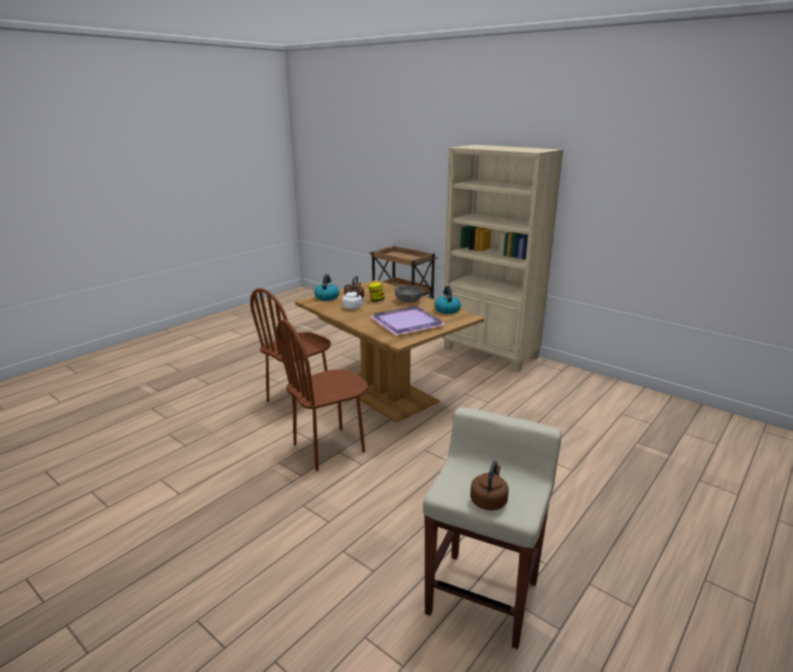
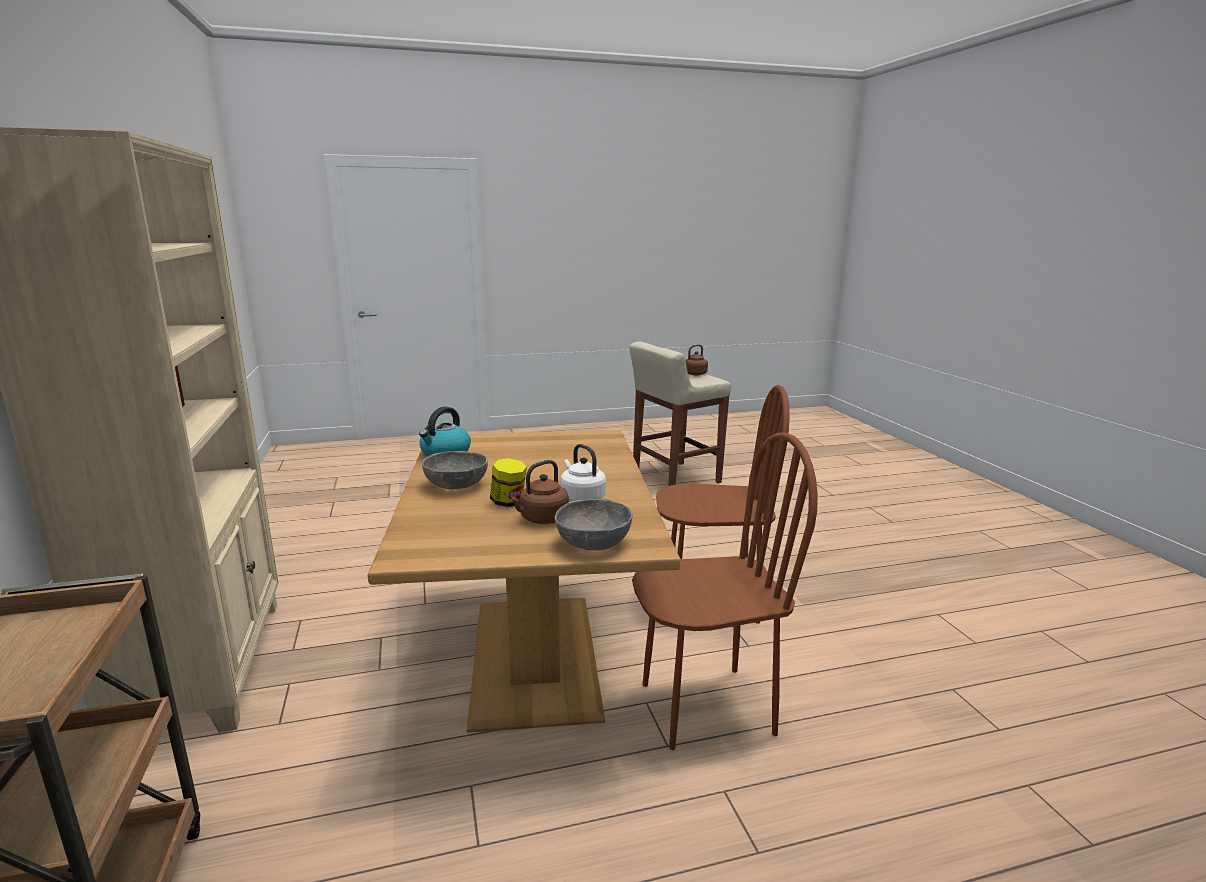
camera: 145 degrees left, 5 degrees down
kettle [314,274,339,301] -> grey bowl [555,499,633,550]
purple tray [370,306,446,336] -> none

